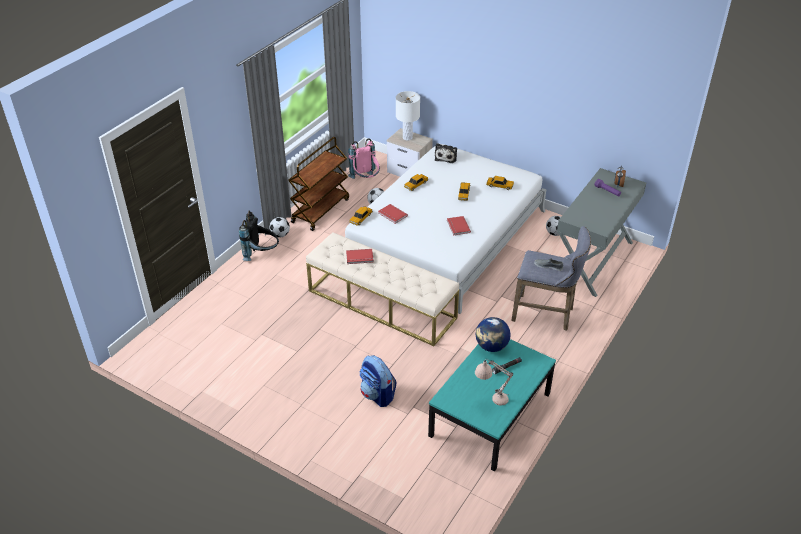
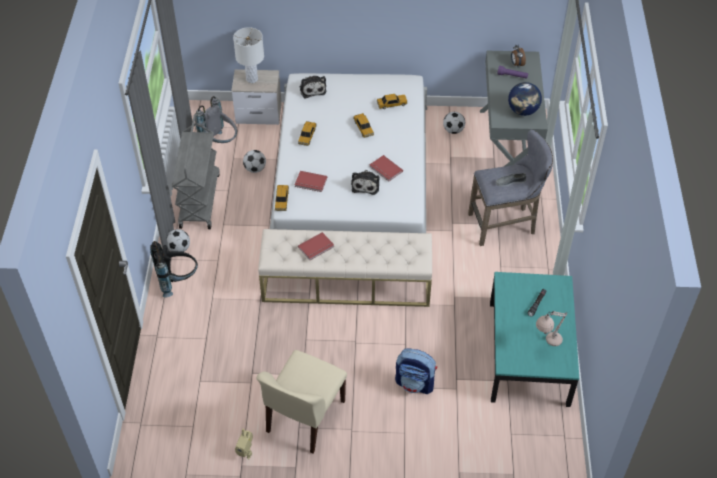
camera: 30 degrees left, 10 degrees up
brown cart [288,137,349,231] -> grey cart [172,115,220,229]
pink backpack [348,138,380,179] -> grey backpack [195,96,237,143]
globe [476,317,511,352] -> globe moved to [508,82,542,116]
none -> toy robot [235,429,253,460]
none -> beige chair [257,350,347,453]
none -> plush toy [351,170,379,195]

